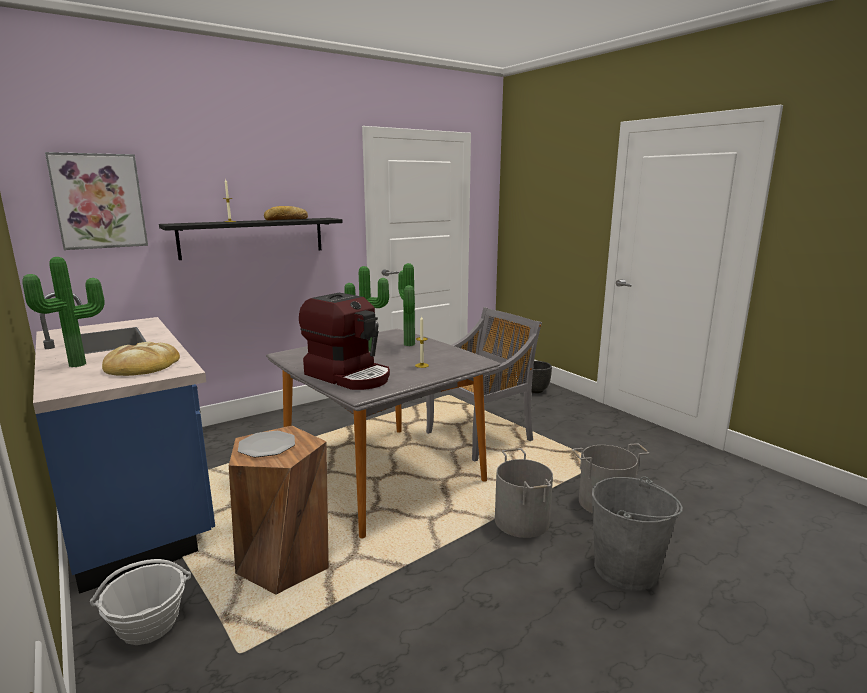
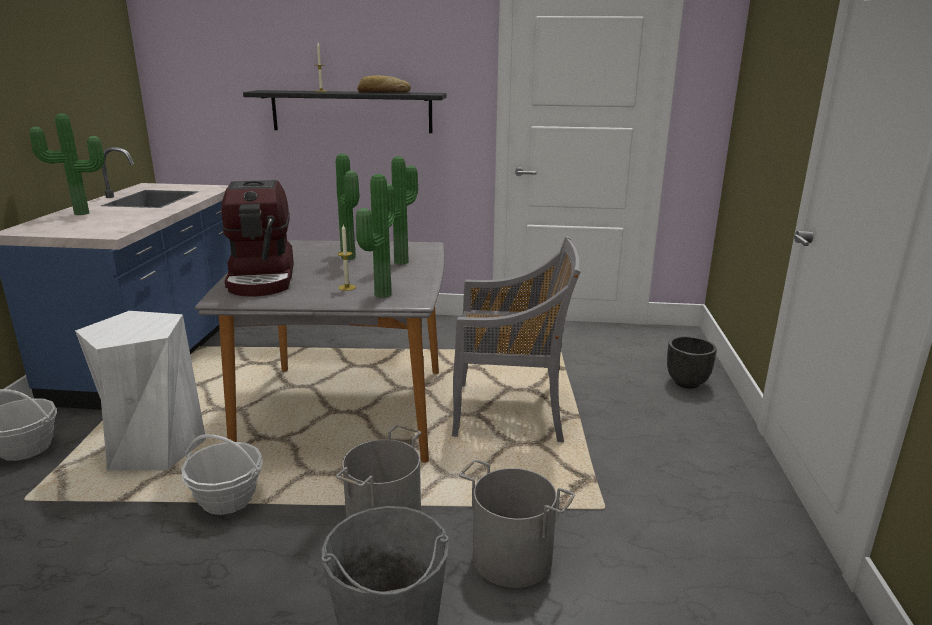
camera: 40 degrees right, 5 degrees up
picture [45,152,148,250] -> none
bread [102,342,180,376] -> none
brown stool [229,425,329,595] -> white stool [75,311,206,471]
plate [238,431,295,457] -> none
none -> basket [181,434,263,515]
none -> potted plant [356,174,395,298]

